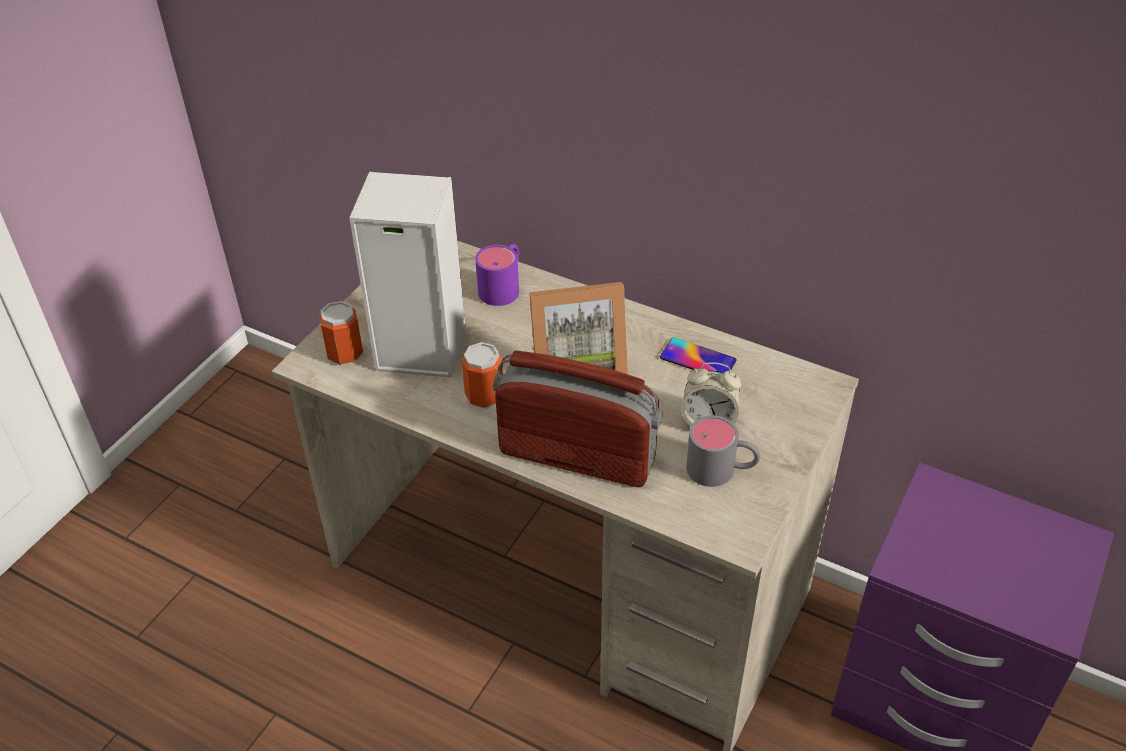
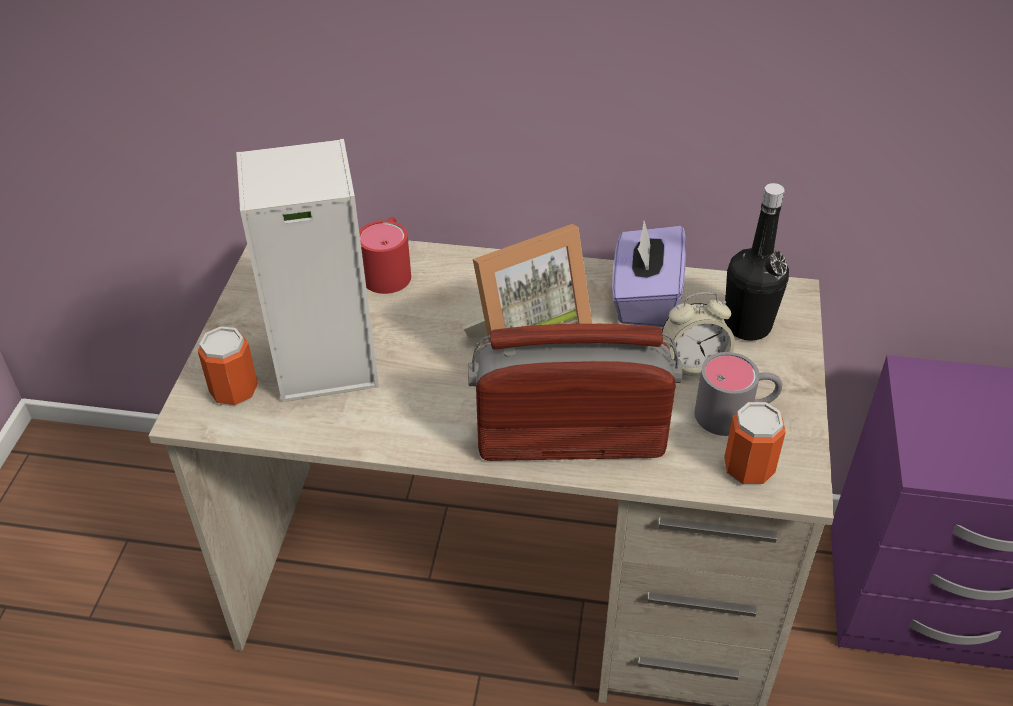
camera: 20 degrees left, 0 degrees up
can [462,342,503,409] -> can moved to [724,402,786,485]
purple mug [475,244,519,306] -> red mug [359,217,411,294]
phone [660,338,737,373] -> purple tissue box [612,221,686,327]
none -> black bottle [724,183,789,341]

